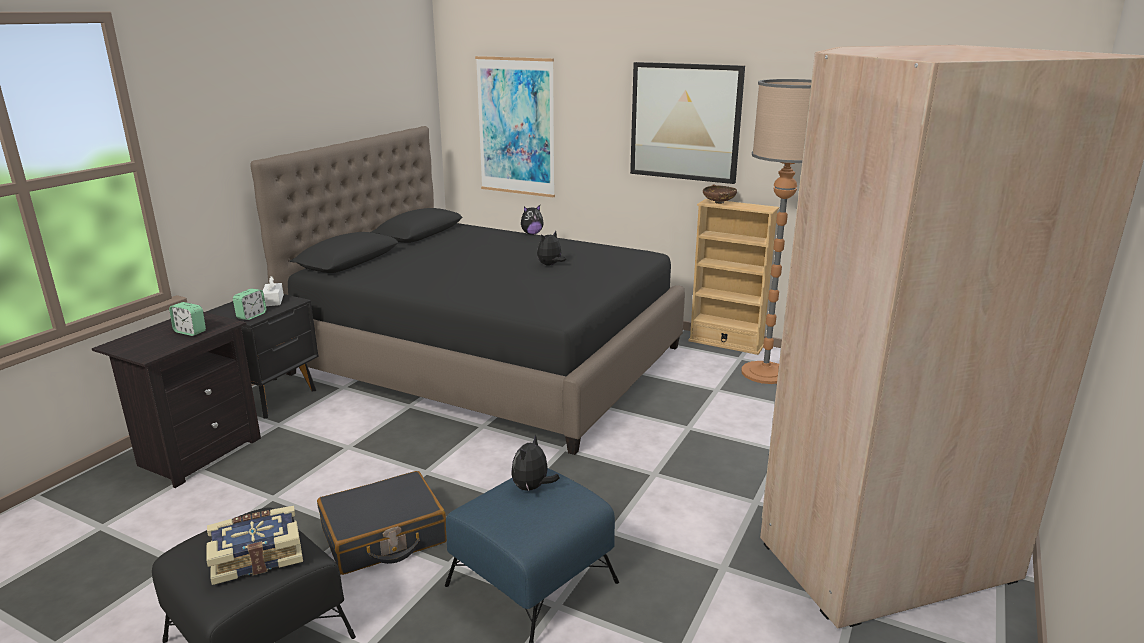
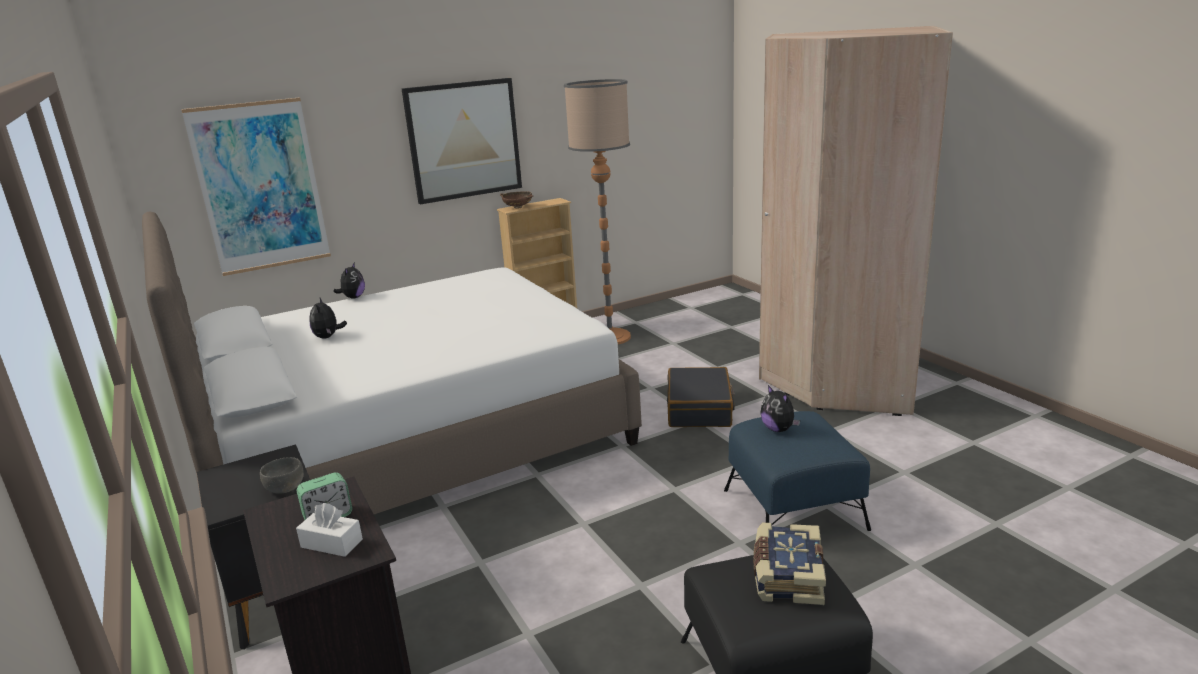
camera: 55 degrees left, 0 degrees up
alarm clock [233,289,266,320] -> grey bowl [260,457,304,494]
black bed [250,126,685,455] -> white bed [142,211,642,514]
white tissue box [263,276,284,306] -> white tissue box moved to [296,503,363,557]
black suitcase [317,471,447,575] -> black suitcase moved to [667,367,735,427]
plush toy [537,231,566,266] -> plush toy moved to [309,298,347,339]

